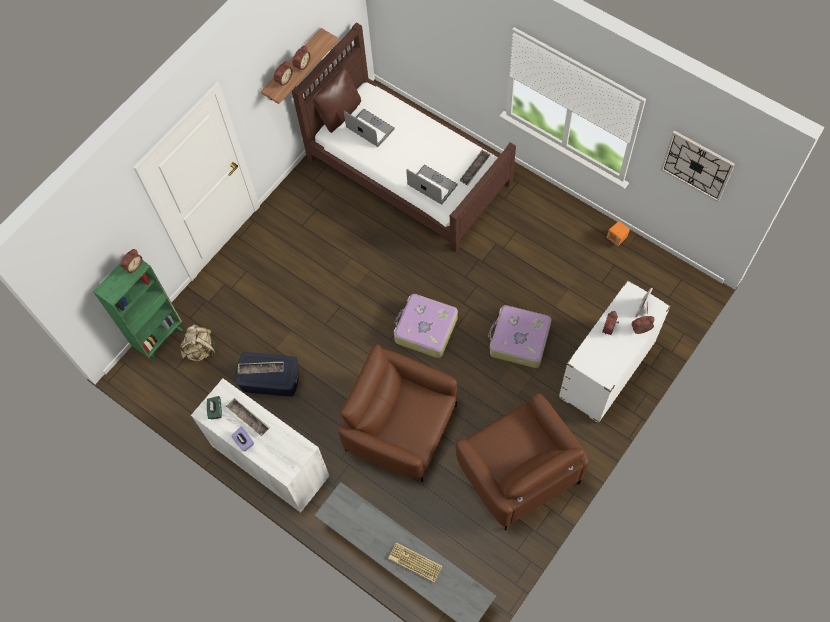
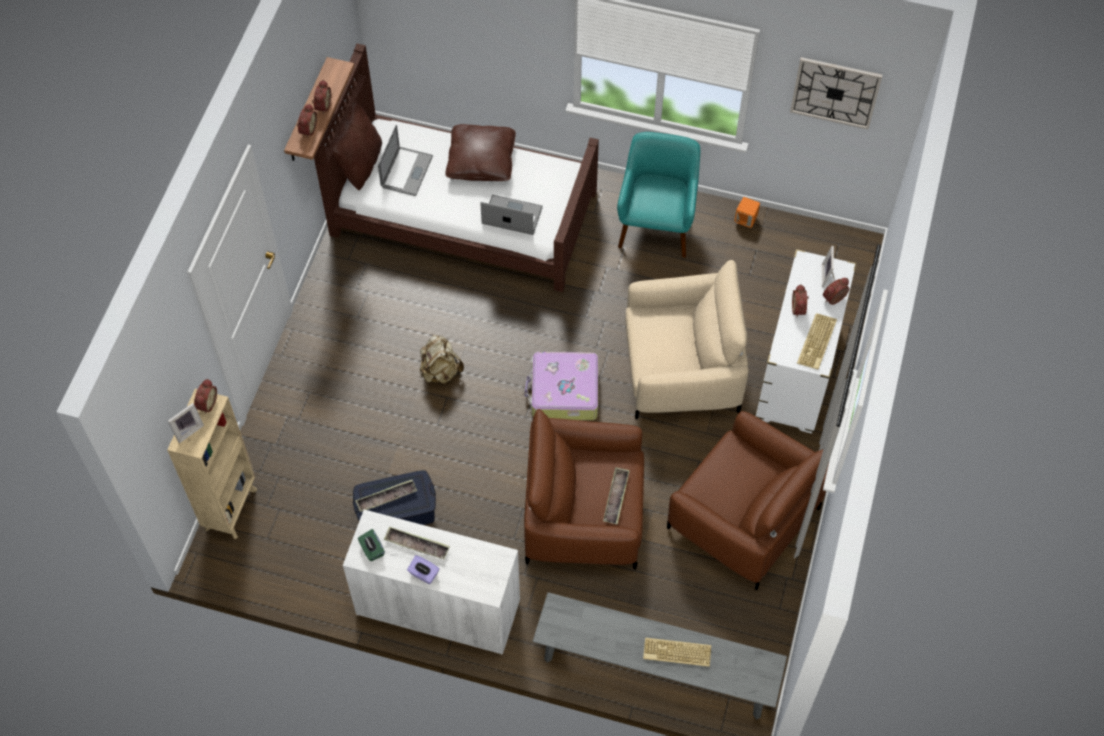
camera: 25 degrees left, 5 degrees down
green bookcase [93,260,183,362] -> beige bookcase [167,388,257,539]
beige backpack [179,325,215,362] -> beige backpack moved to [420,335,464,384]
laptop [344,109,395,147] -> laptop turned 90 degrees clockwise [378,125,433,196]
tray [459,150,491,185] -> tray moved to [603,467,630,525]
suitcase [488,305,551,368] -> beige armchair [625,260,749,420]
none -> picture frame [168,403,204,443]
none -> brown pillow [445,124,516,181]
none -> turquoise armchair [617,132,700,258]
none -> keyboard [797,313,837,369]

